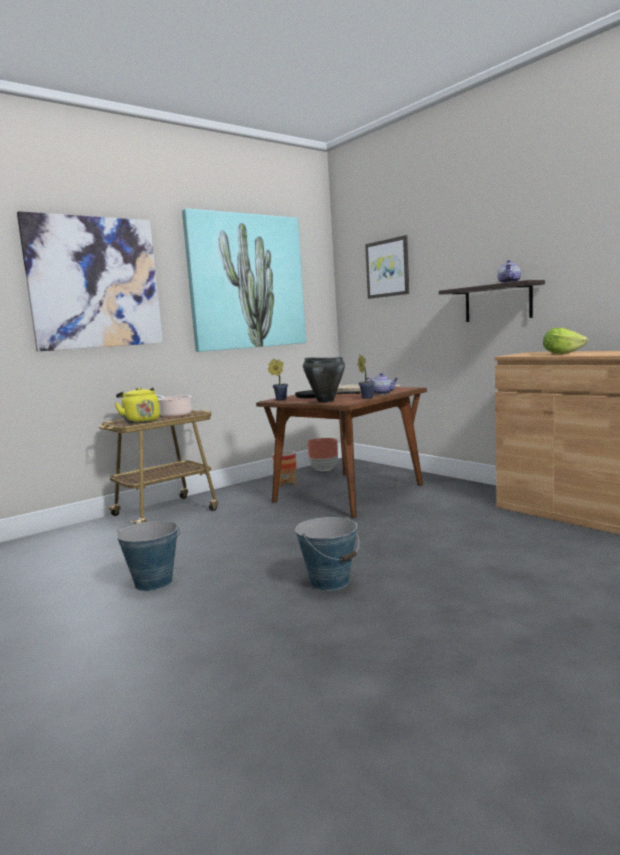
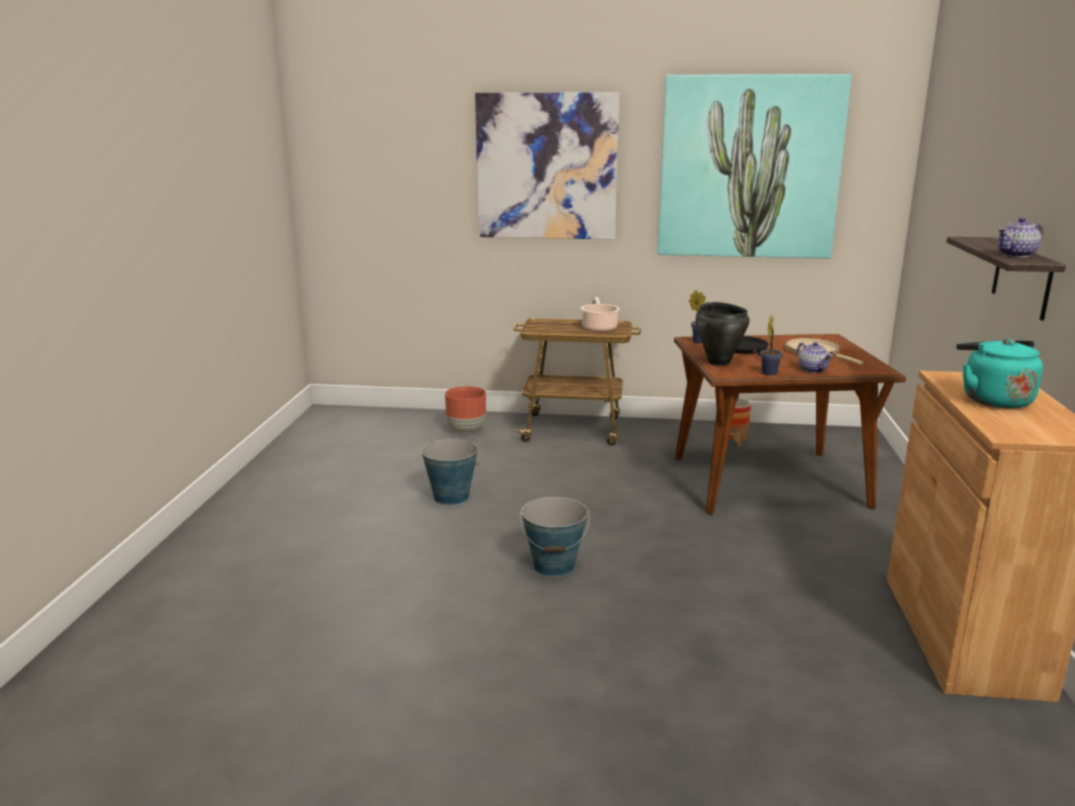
camera: 45 degrees right, 10 degrees up
yellow kettle [115,387,160,423] -> none
brown planter [308,438,338,471] -> brown planter moved to [445,386,486,434]
picture [365,235,409,299] -> none
lettuce [543,328,588,354] -> turquoise kettle [956,339,1043,408]

